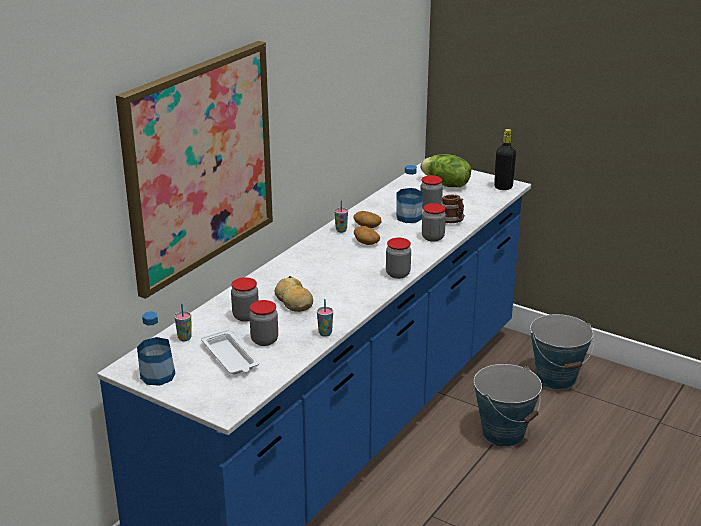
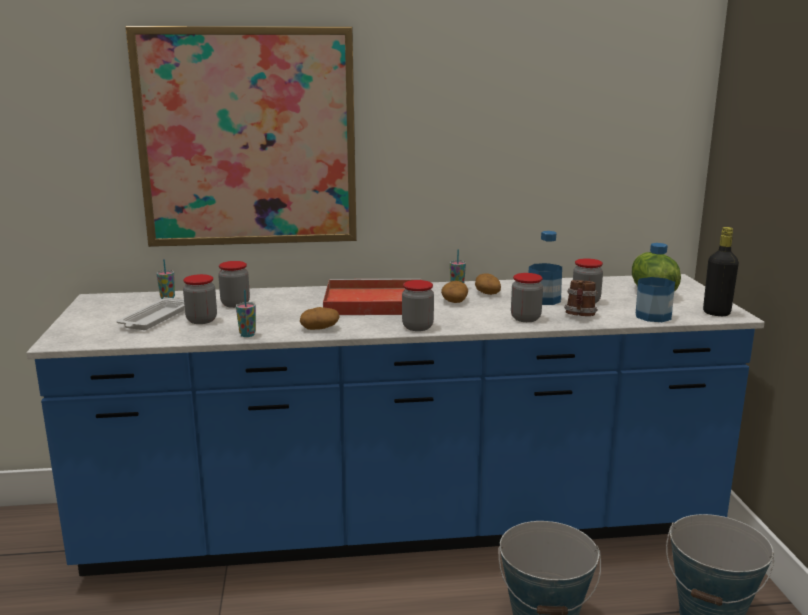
camera: 50 degrees right, 10 degrees down
bottle [137,311,175,386] -> bottle moved to [636,243,675,322]
bread [275,276,313,312] -> none
none -> potato [300,307,339,330]
none -> red tray [323,279,421,315]

